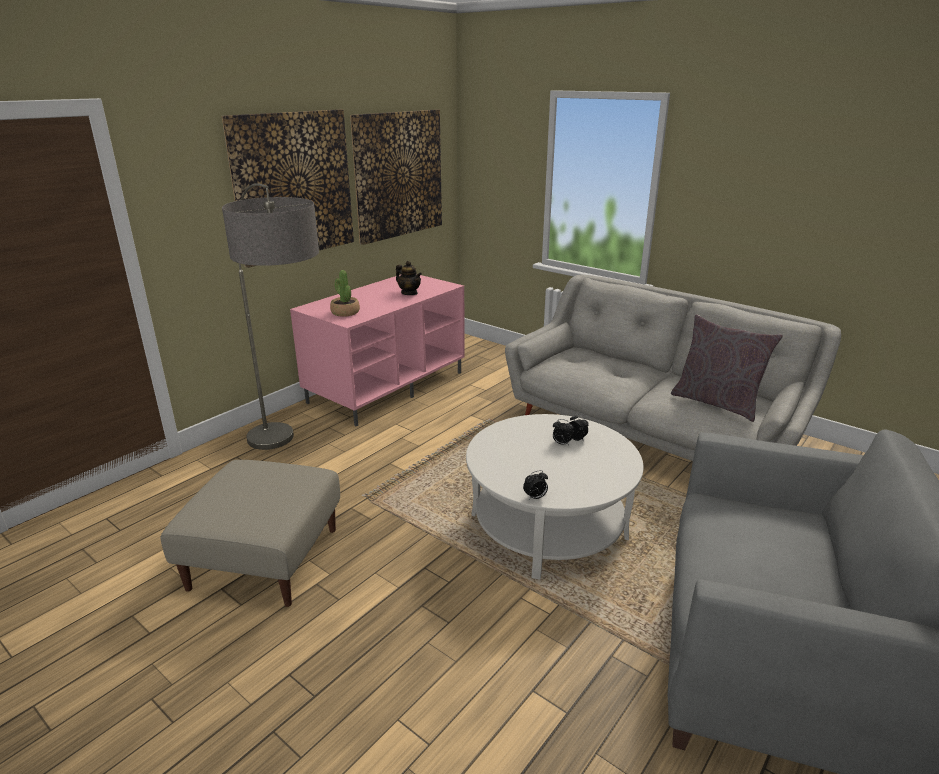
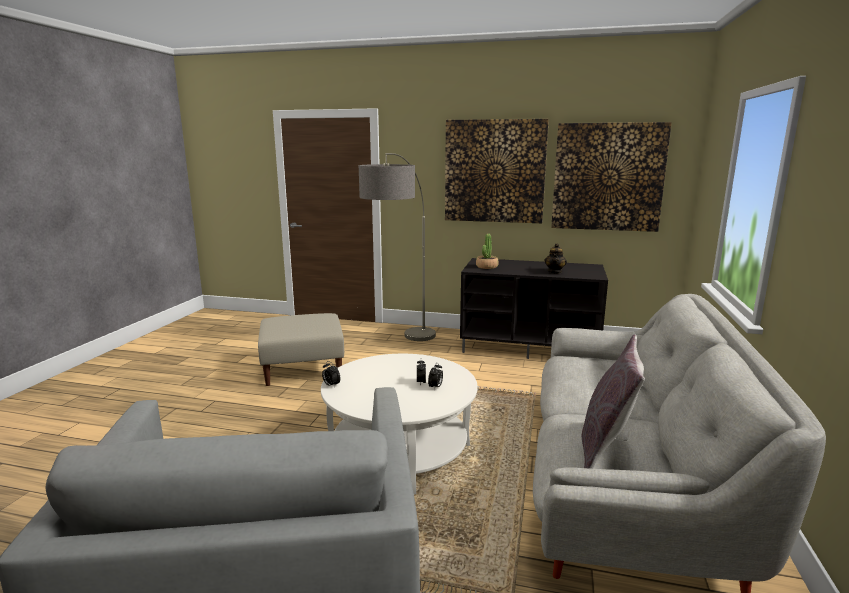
camera: 65 degrees right, 10 degrees down
pink tv stand [290,274,465,426] -> black tv stand [460,258,608,359]

